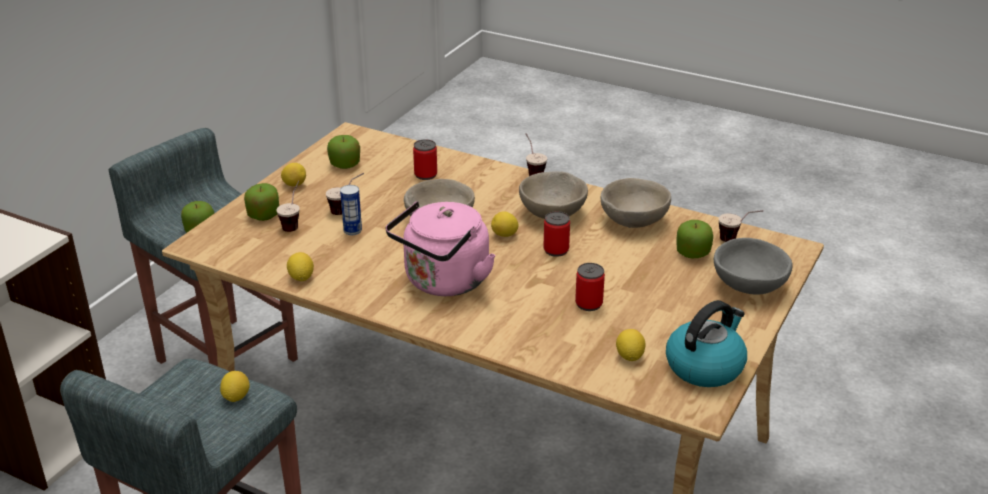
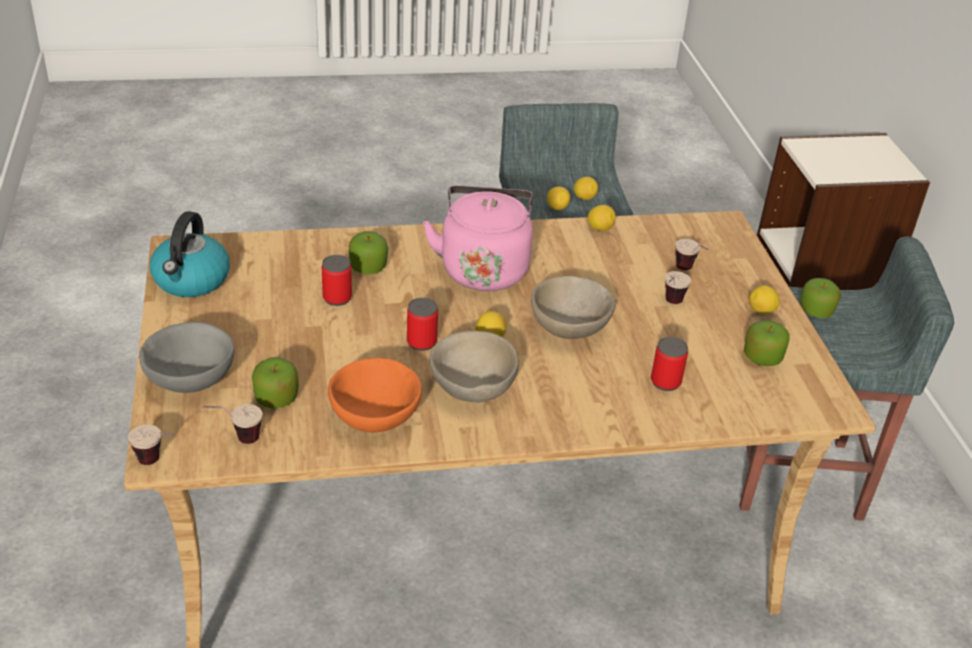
camera: 140 degrees right, 5 degrees up
apple [244,183,279,221] -> apple moved to [349,231,388,274]
can [340,185,362,235] -> none
cup [525,133,547,176] -> cup moved to [128,424,175,465]
beige bowl [601,178,671,228] -> orange bowl [328,358,422,432]
lemon [616,329,646,361] -> lemon moved to [574,177,598,200]

